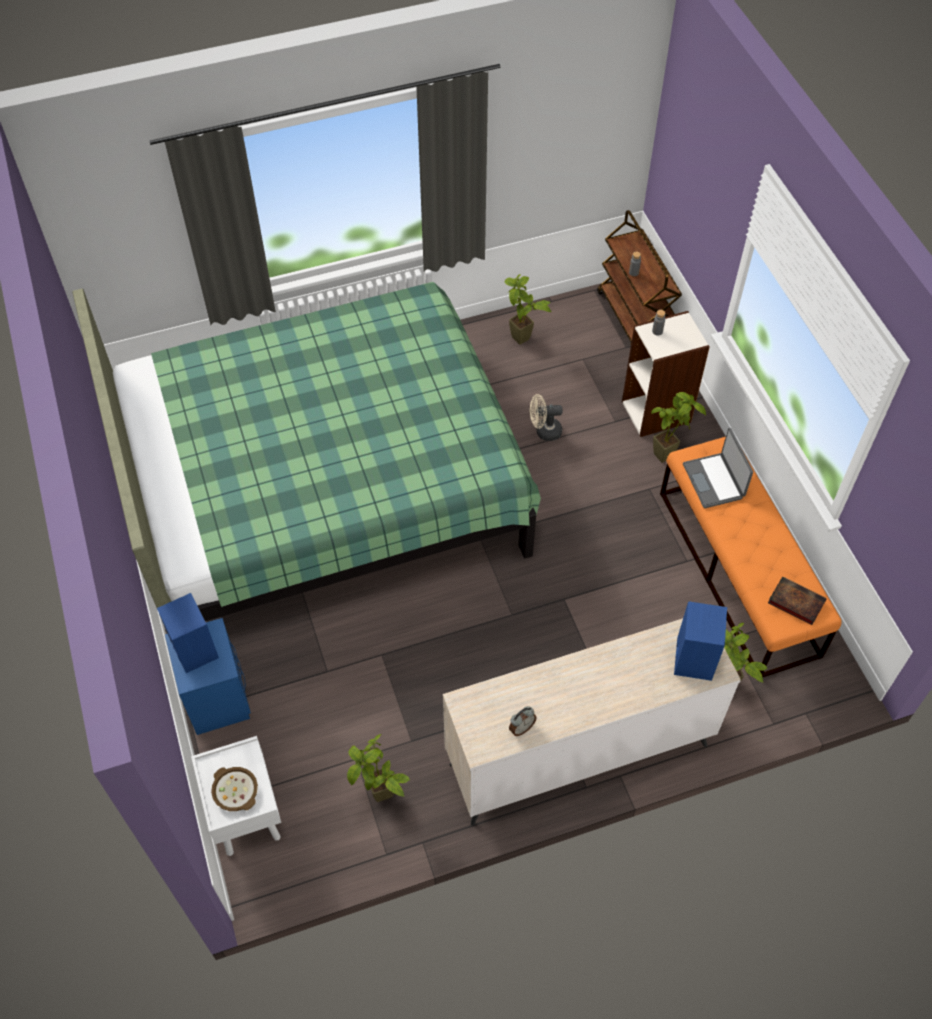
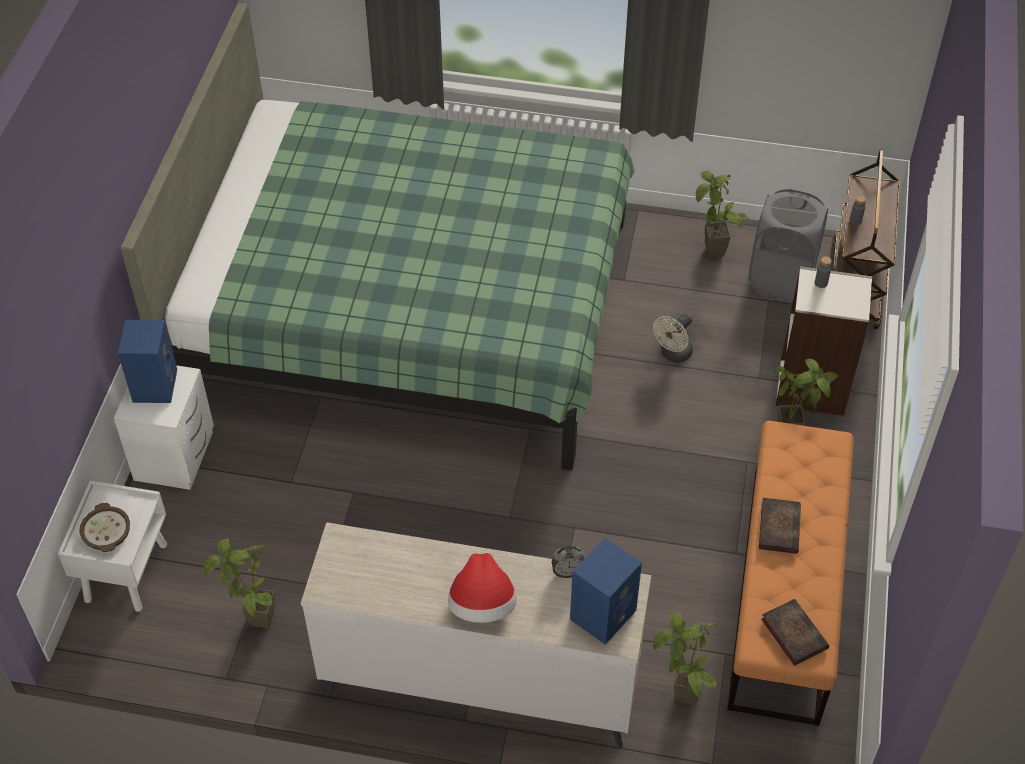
camera: 30 degrees right, 5 degrees down
blue nightstand [165,618,251,735] -> white nightstand [114,365,214,490]
alarm clock [509,706,537,736] -> alarm clock moved to [552,546,584,578]
beige fan [530,394,563,441] -> beige fan turned 75 degrees counterclockwise [653,314,693,363]
laptop [683,428,753,508] -> none
none -> hat [448,553,517,623]
none -> grey laundry basket [748,189,828,300]
none -> book [759,498,801,554]

